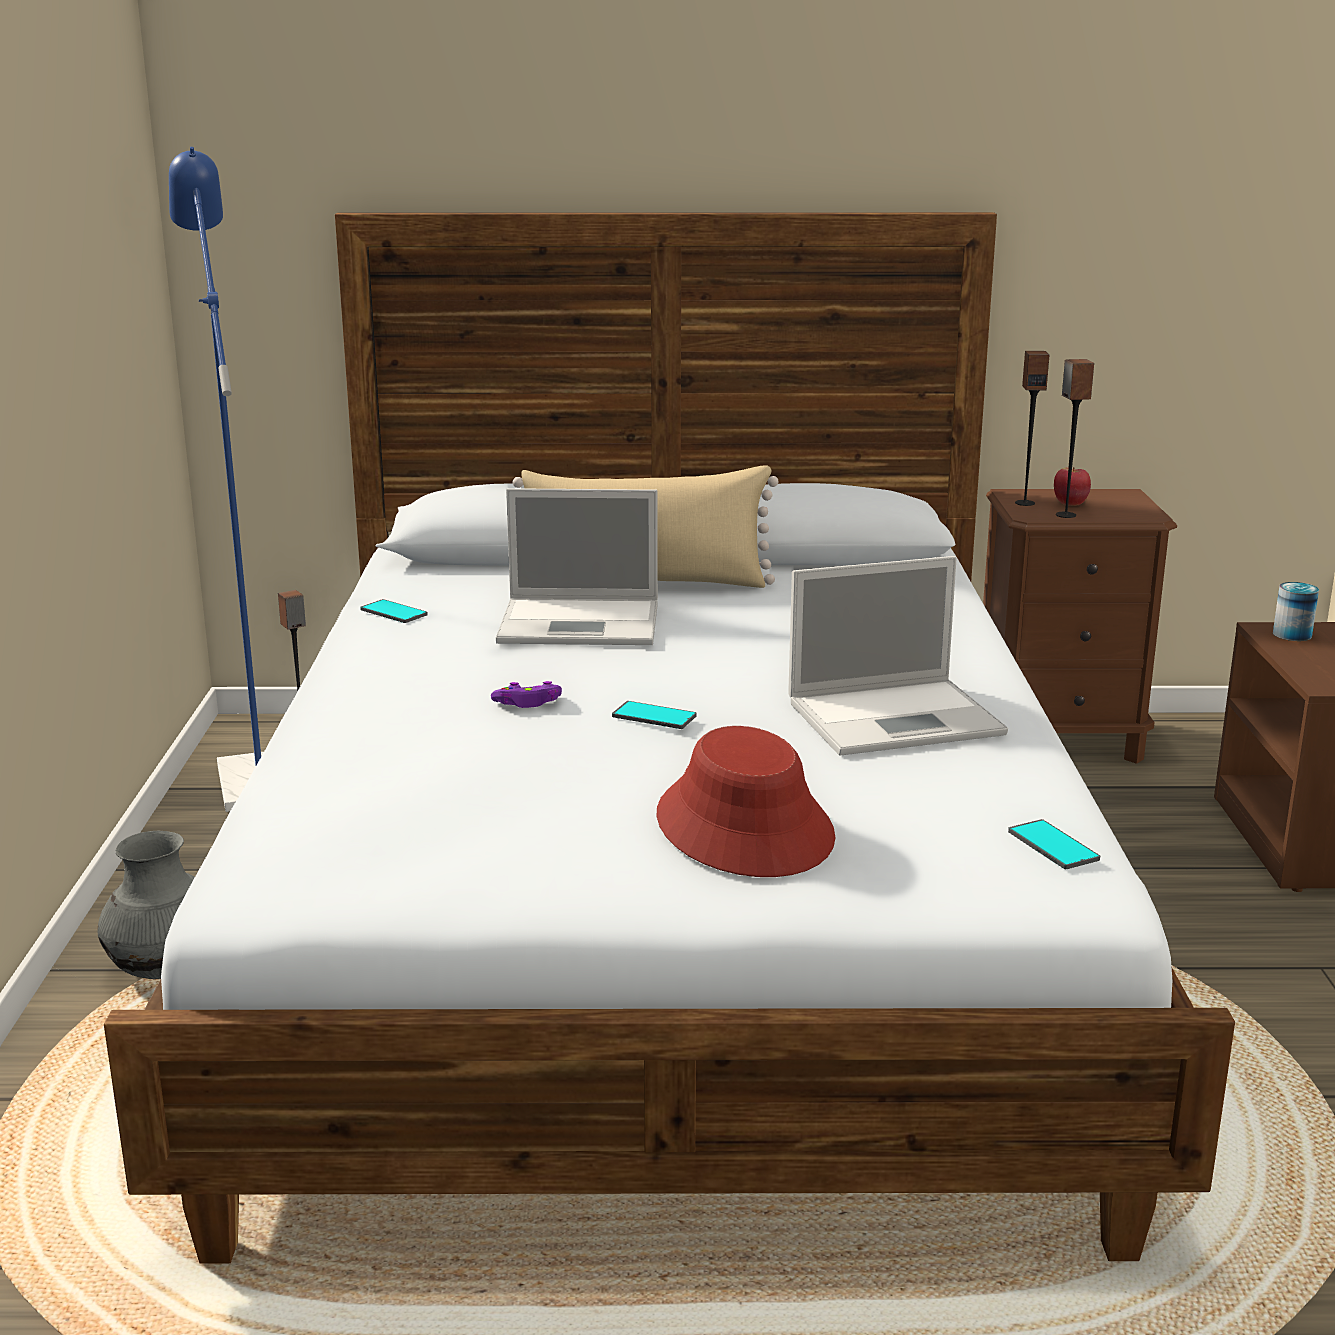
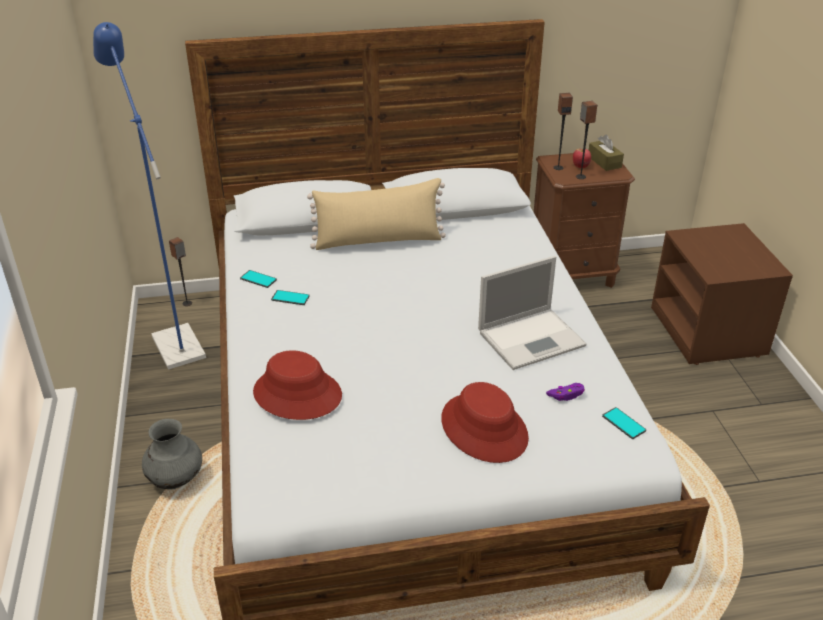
camera: 10 degrees left, 15 degrees up
purple game controller [491,681,562,708] -> purple game controller moved to [546,383,585,401]
laptop [496,488,658,645] -> none
phone [612,701,696,729] -> phone moved to [271,290,310,305]
can [1273,582,1319,641] -> none
none -> red hat [253,350,342,420]
none -> brown tissue box [589,135,624,171]

